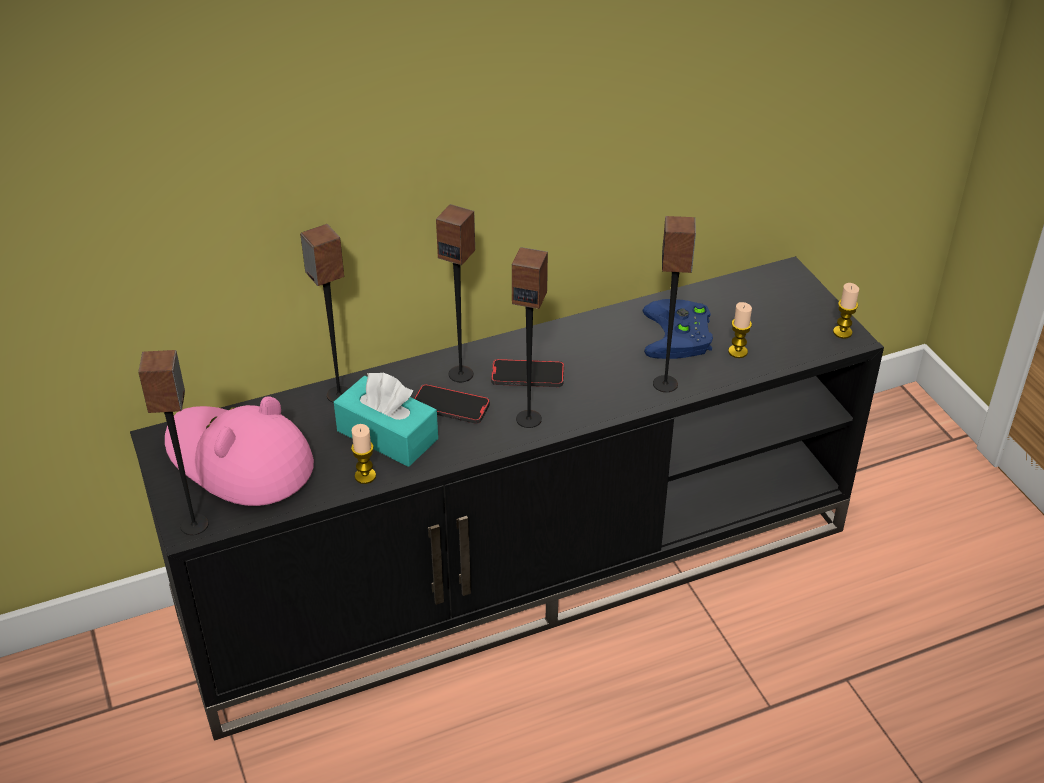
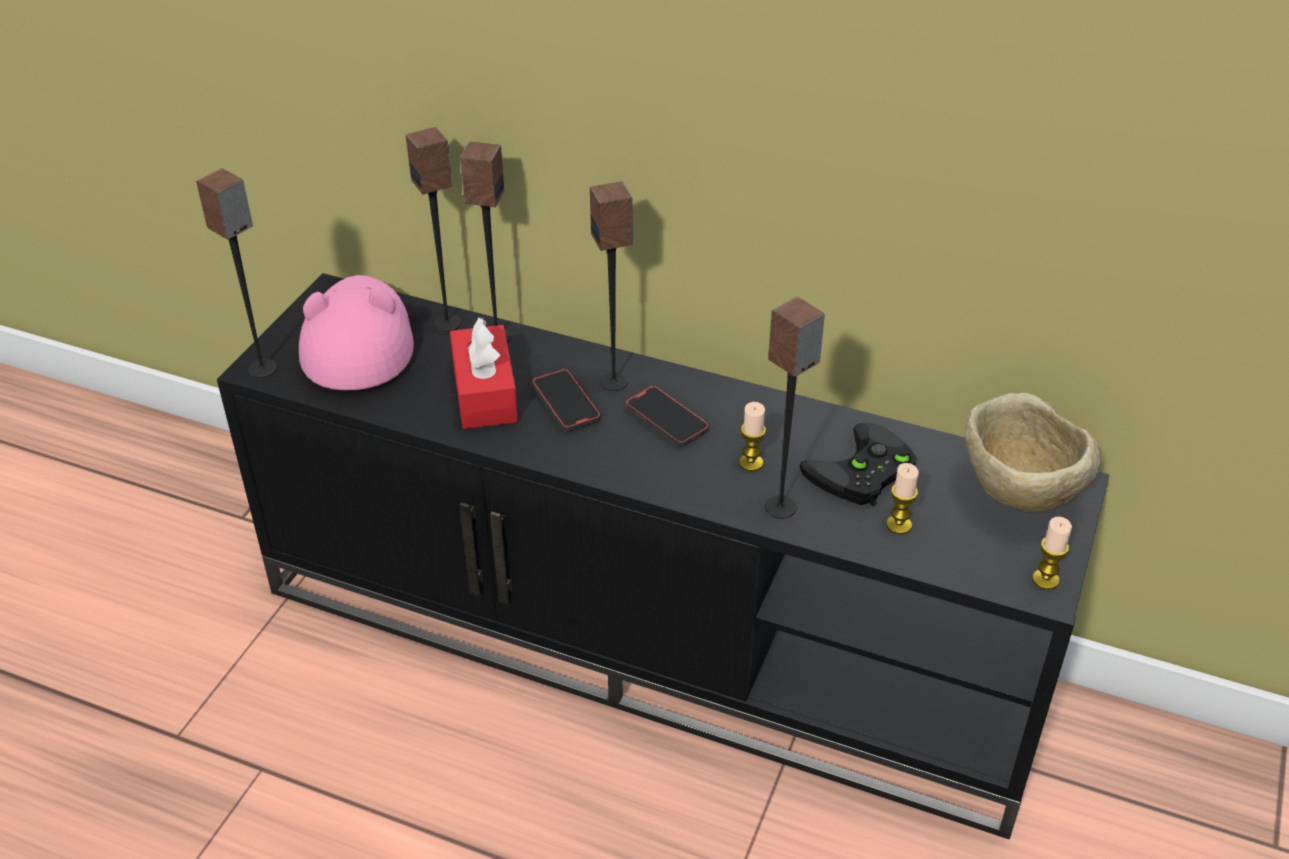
camera: 45 degrees right, 0 degrees up
turquoise tissue box [334,372,438,467] -> red tissue box [450,317,518,429]
candle [351,424,376,484] -> candle moved to [739,402,766,472]
speaker [512,247,548,428] -> speaker moved to [406,127,461,332]
blue game controller [642,299,713,359] -> black game controller [800,423,916,507]
none -> beige bowl [964,392,1101,512]

